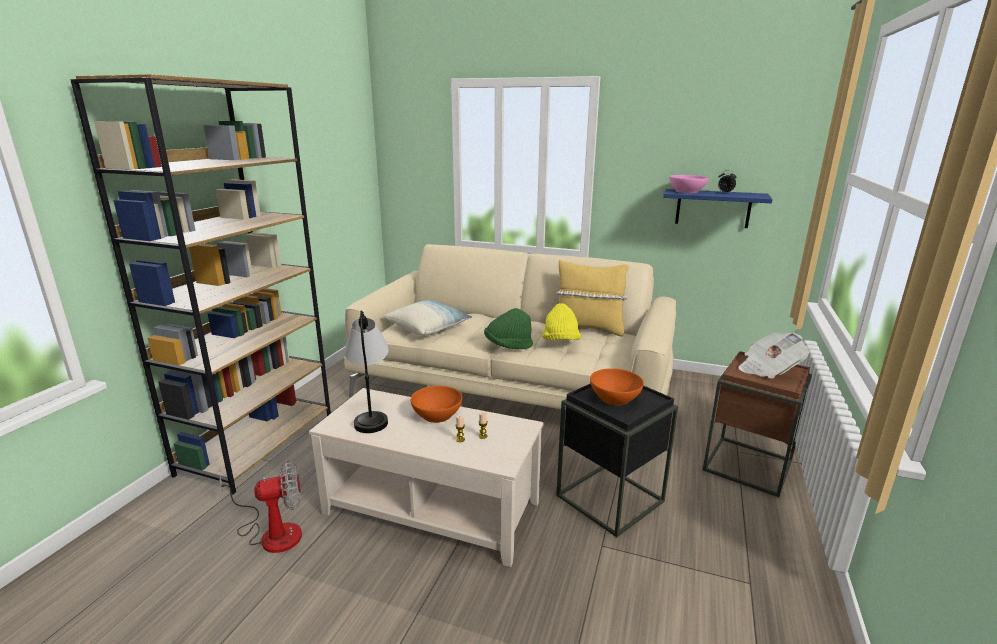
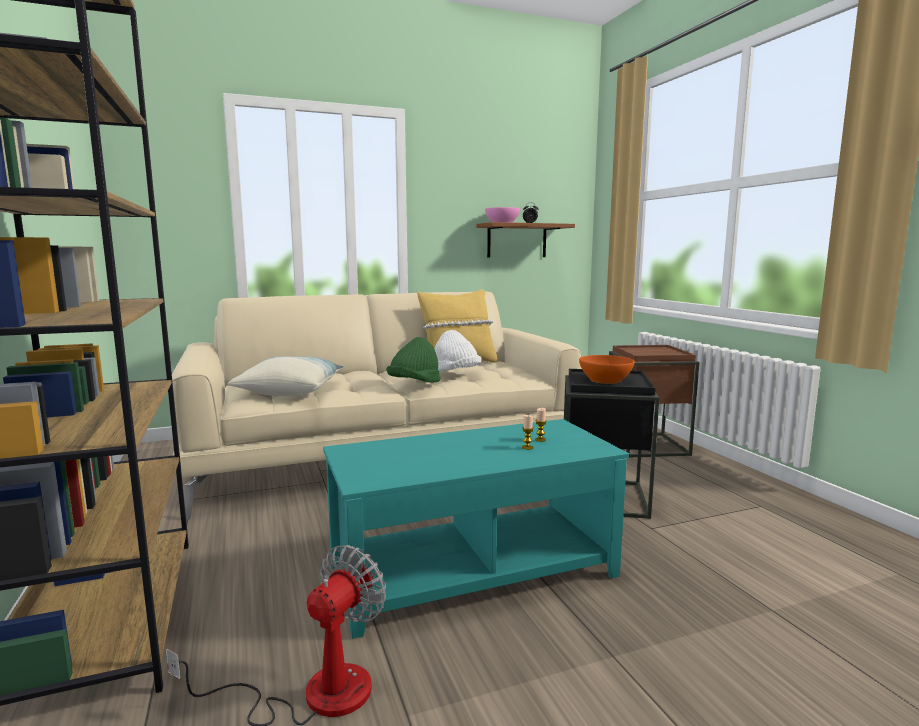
camera: 40 degrees left, 10 degrees down
beige coffee table [309,388,544,567] -> turquoise coffee table [323,419,629,639]
table lamp [344,310,389,433] -> none
orange bowl [411,386,462,423] -> none
yellow hat [542,303,581,340] -> white hat [435,330,482,372]
blue shelf [663,189,773,228] -> brown shelf [476,222,575,257]
newspaper [738,333,809,379] -> none

